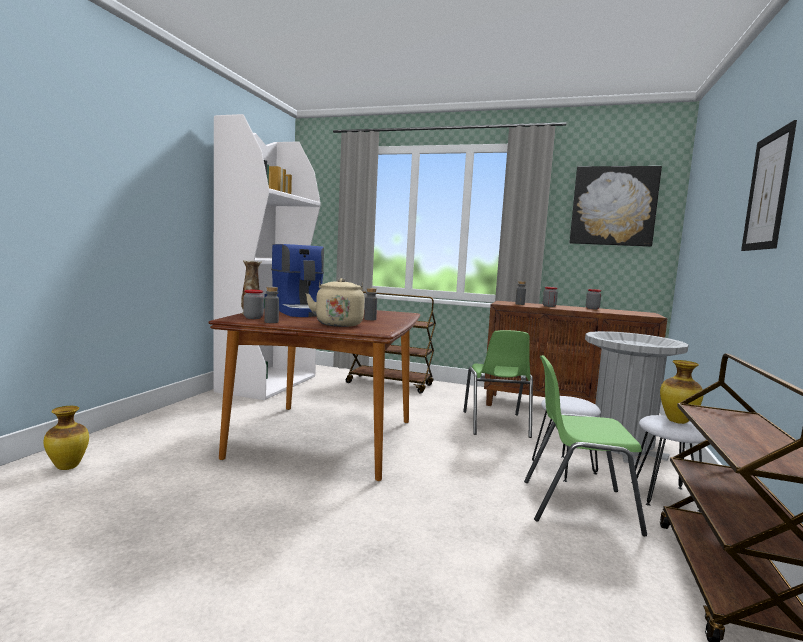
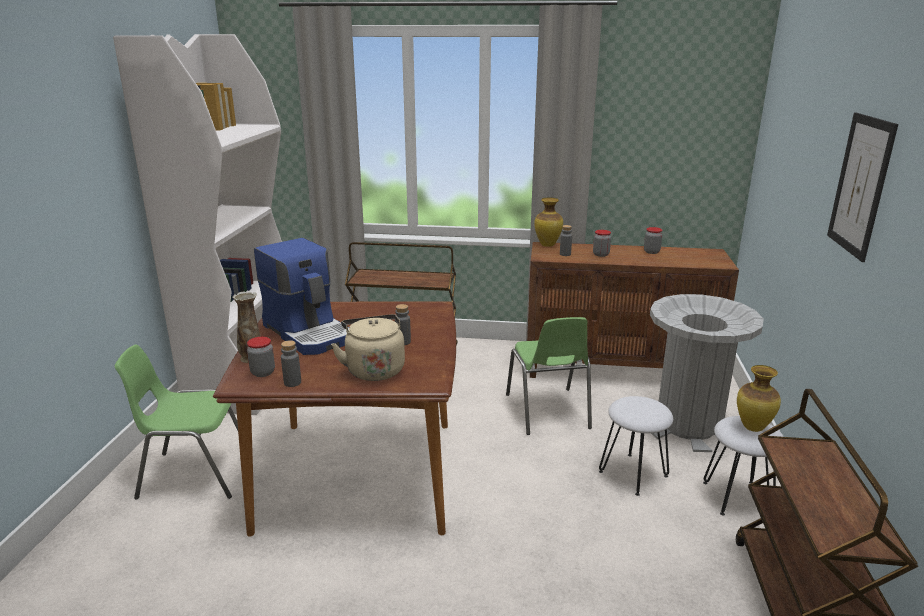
camera: 10 degrees left, 15 degrees up
vase [44,406,89,470] -> vase moved to [534,198,563,247]
green chair [524,355,647,536] -> green chair moved to [115,344,238,499]
picture [570,166,662,247] -> none

